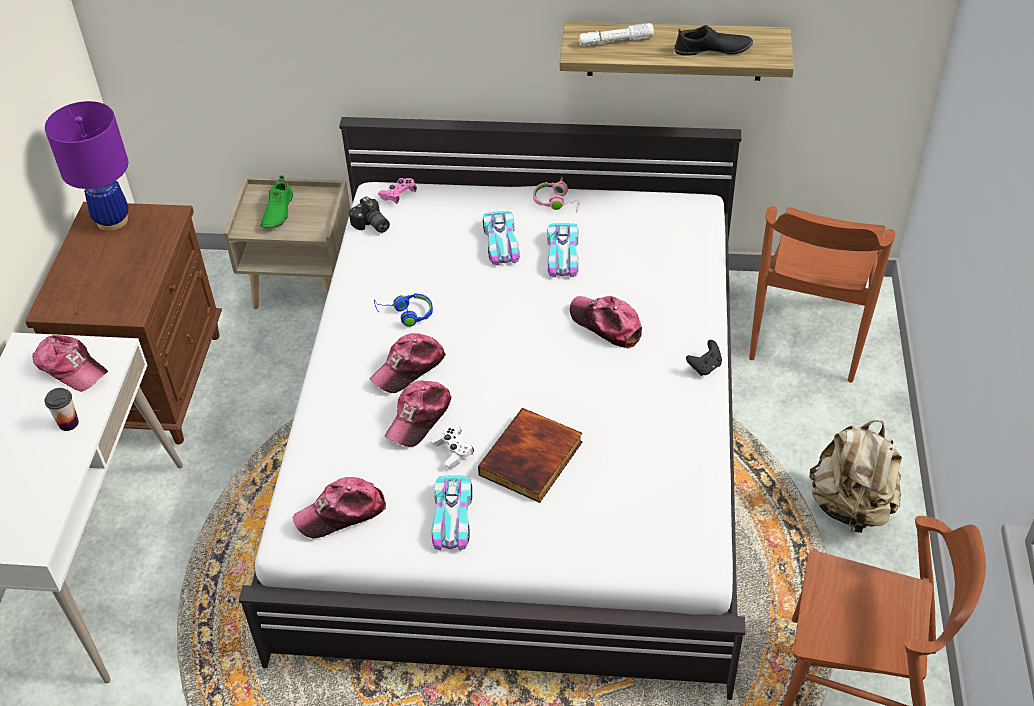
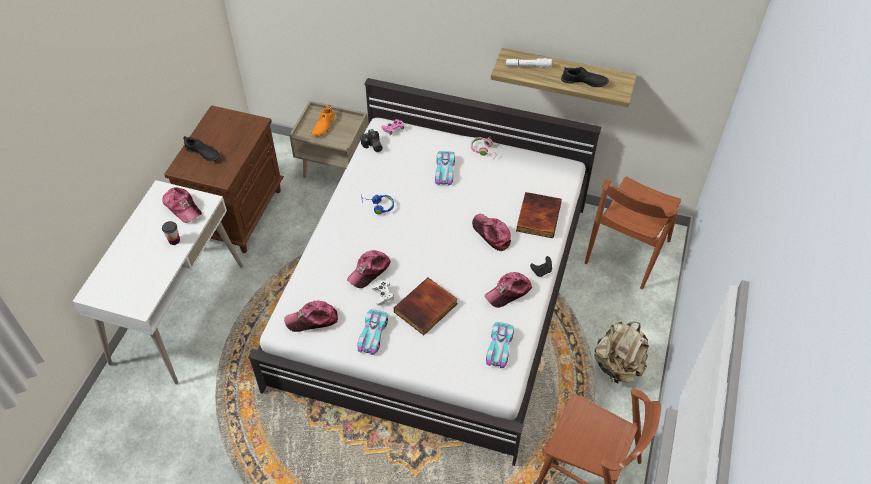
camera: 10 degrees right, 5 degrees up
purple table lamp [45,101,129,231] -> none
green shoe [261,176,293,228] -> orange shoe [311,105,335,136]
cap [370,333,446,393] -> cap moved to [485,272,532,308]
toy car [548,223,578,277] -> toy car moved to [486,322,514,368]
none -> black shoe [183,136,220,161]
none -> book [516,192,562,238]

